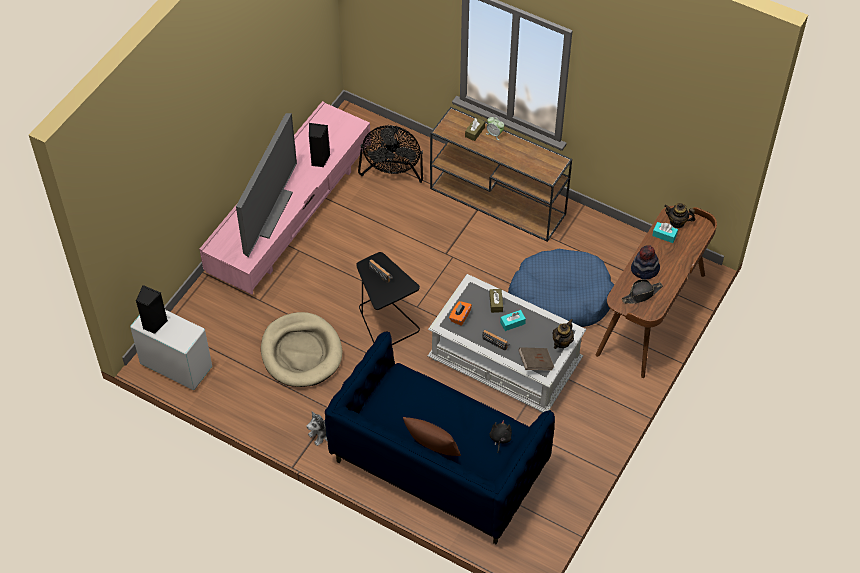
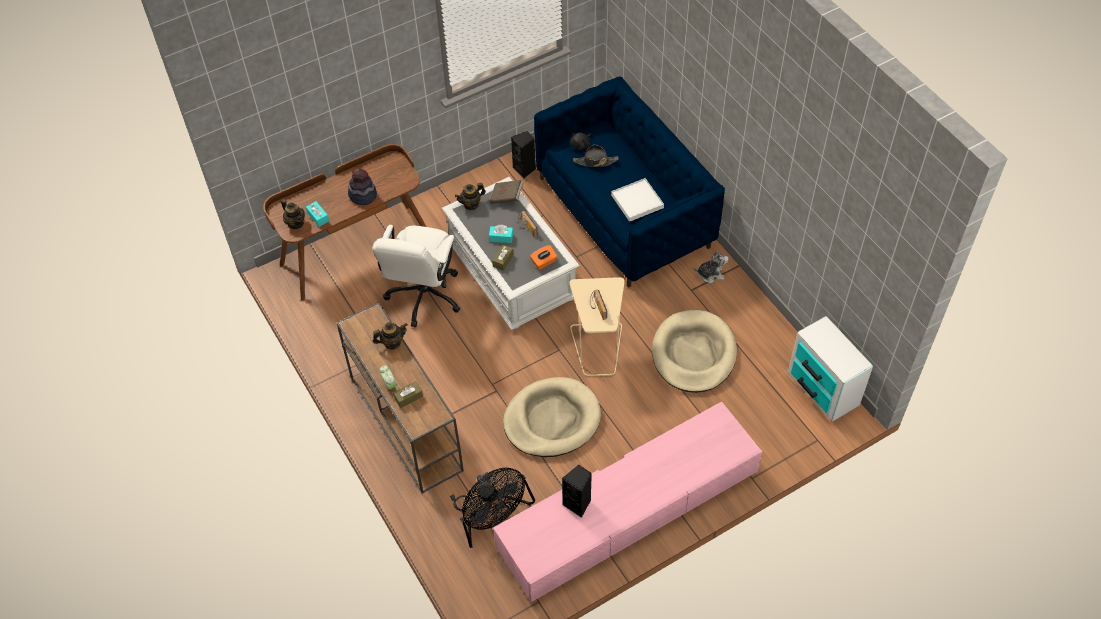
camera: 150 degrees left, 0 degrees up
black speaker [136,285,168,334] -> black speaker moved to [511,131,536,179]
television [236,113,297,257] -> none
black side table [356,252,420,345] -> beige side table [570,277,625,377]
black fan [358,125,423,183] -> black fan turned 105 degrees clockwise [450,468,535,548]
brown pillow [403,417,461,456] -> none
blue dog bed [508,249,615,327] -> white office chair [372,225,460,327]
black hat [621,279,663,304] -> black hat moved to [573,145,618,167]
none -> teapot [373,322,408,350]
none -> beige dog bed [503,377,601,457]
none -> white tray [611,178,664,222]

